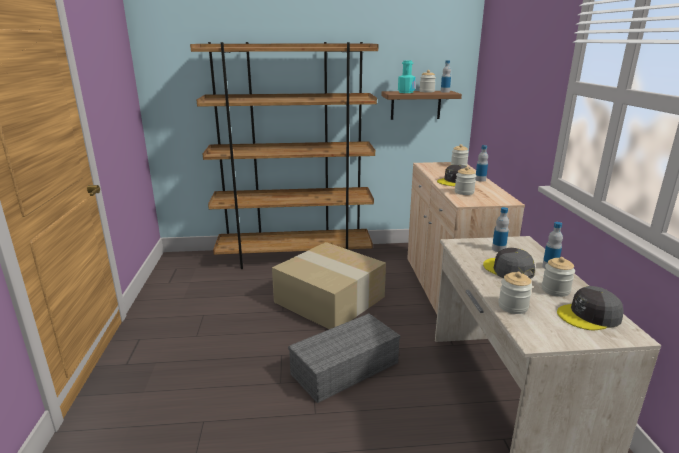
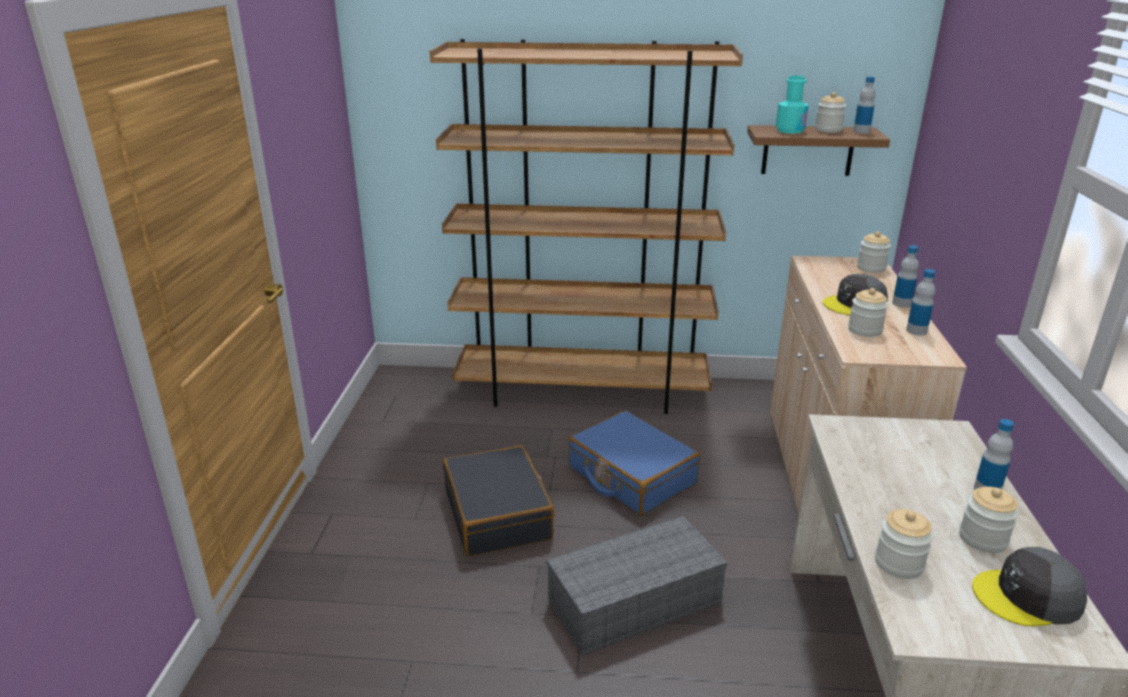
camera: 10 degrees right, 5 degrees up
cardboard box [272,242,386,329] -> blue suitcase [568,410,700,516]
grey cap [483,248,535,279] -> none
bottle [492,207,509,252] -> bottle moved to [906,269,935,335]
none -> black suitcase [443,445,554,556]

